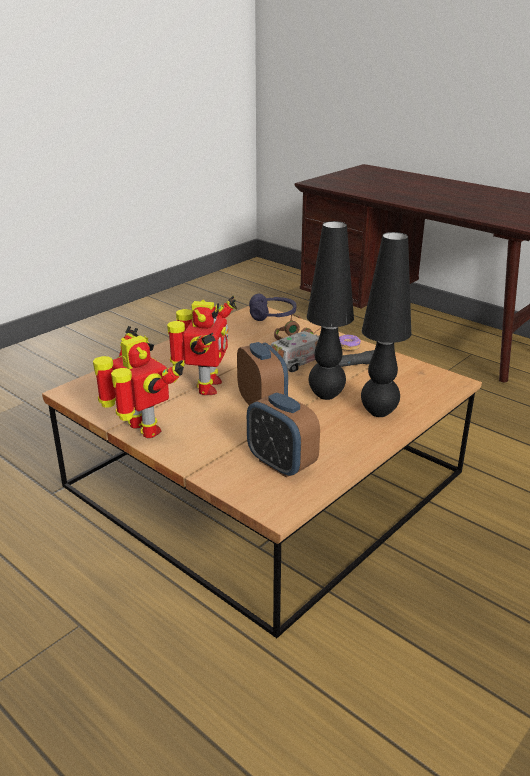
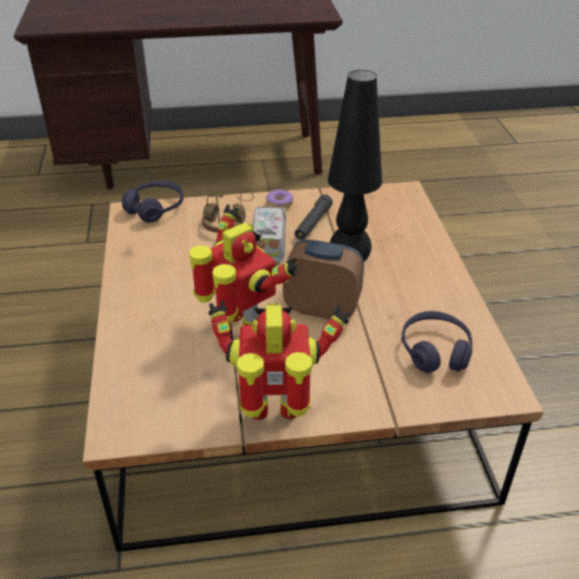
camera: 50 degrees left, 10 degrees up
alarm clock [247,392,320,478] -> purple headphones [401,311,473,373]
black table lamp [361,232,412,417] -> none

